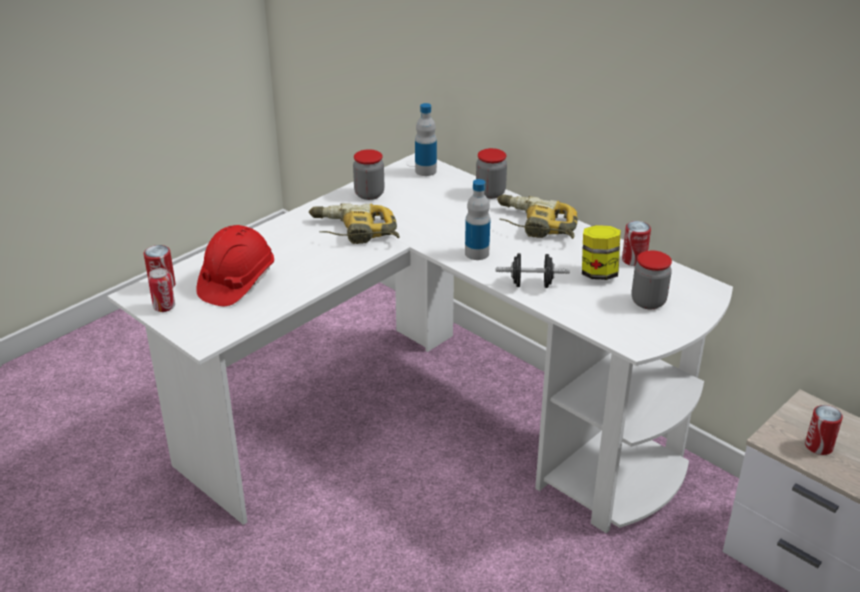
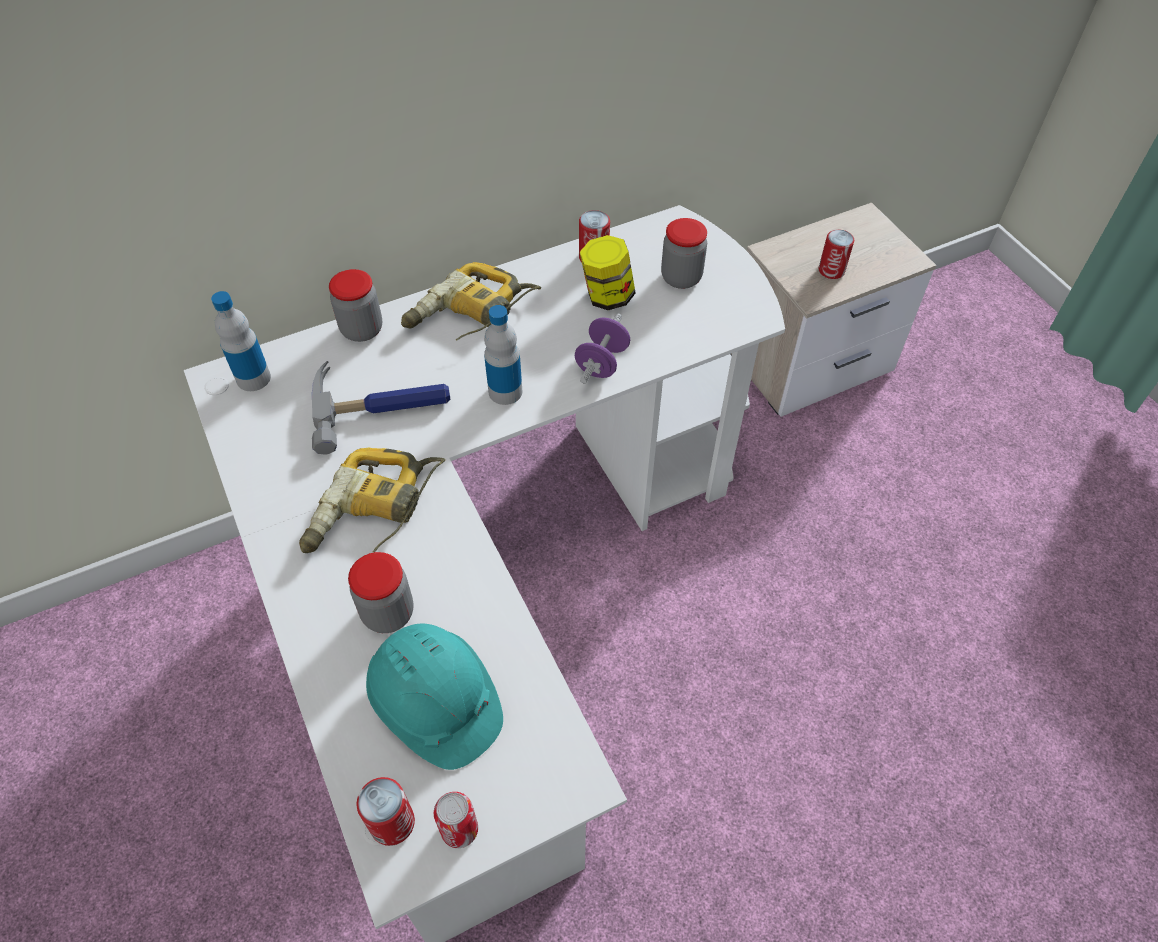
camera: 70 degrees left, 20 degrees up
red hard hat [196,225,274,306] -> turquoise hard hat [366,624,503,770]
jar [353,149,384,200] -> jar moved to [348,552,414,633]
black dumbbell [496,253,570,288] -> purple dumbbell [575,313,630,383]
none -> hammer [312,361,451,455]

